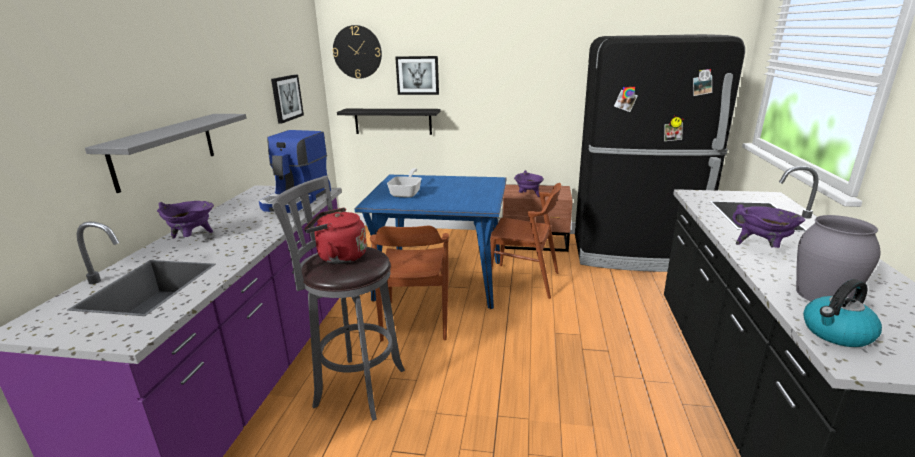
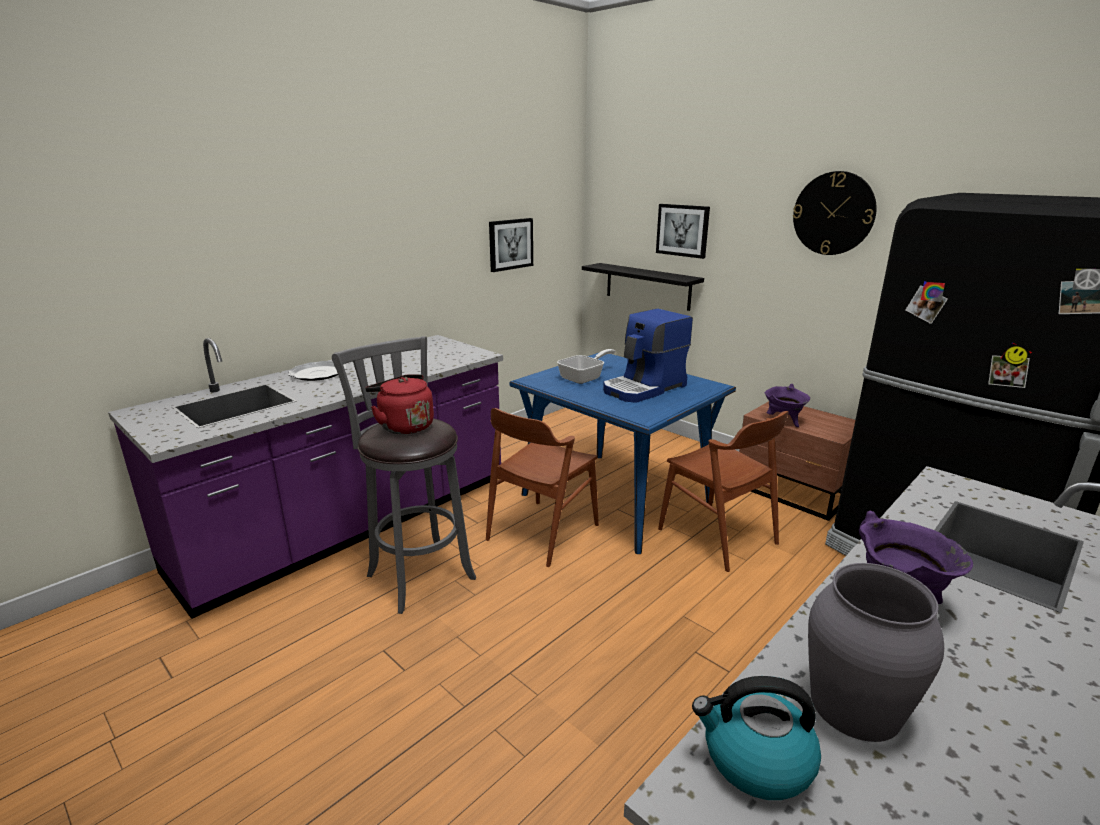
camera: 35 degrees right, 0 degrees up
grey shelf [85,114,247,193] -> none
purple cooking pot [157,201,214,239] -> plate [288,361,347,381]
coffee machine [259,130,331,213] -> coffee machine moved to [603,309,693,403]
wall clock [333,25,382,79] -> wall clock moved to [793,171,877,255]

